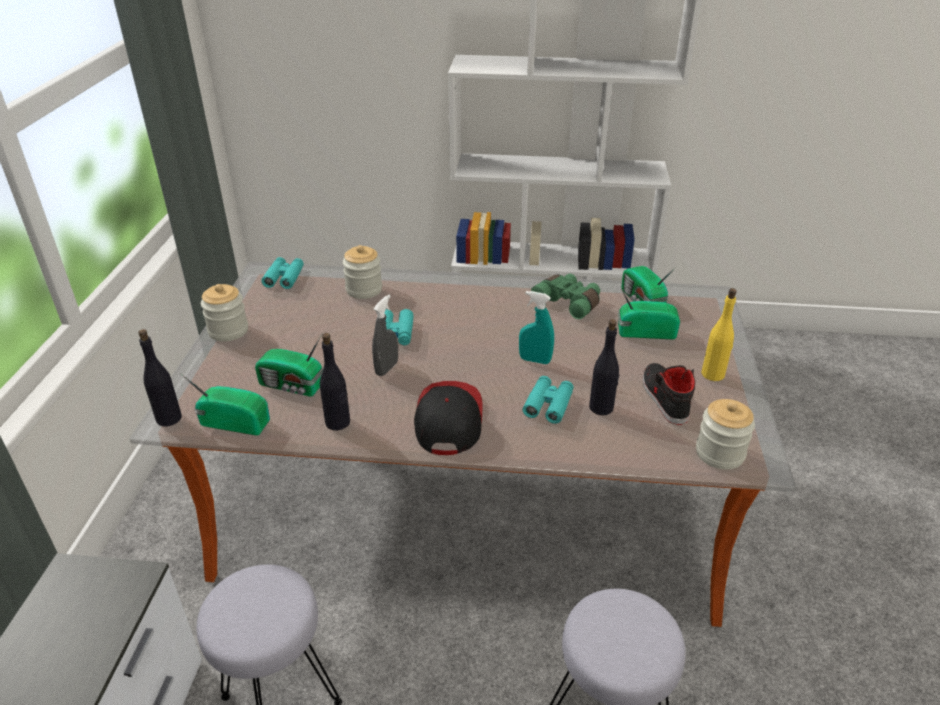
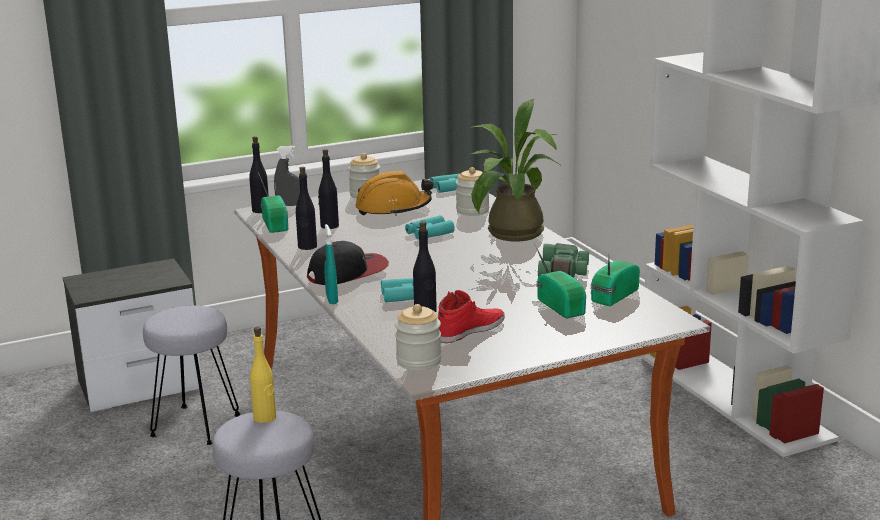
camera: 60 degrees right, 15 degrees down
radio [255,334,323,397] -> black bottle [318,149,339,229]
grey spray bottle [372,295,398,376] -> grey spray bottle moved to [274,146,300,206]
turquoise spray bottle [519,291,554,364] -> turquoise spray bottle moved to [324,224,338,304]
black shoe [643,363,695,425] -> red shoe [438,290,505,343]
yellow bottle [701,288,737,381] -> yellow bottle moved to [250,327,276,423]
none -> orange hard hat [355,171,433,216]
none -> potted plant [470,99,560,242]

